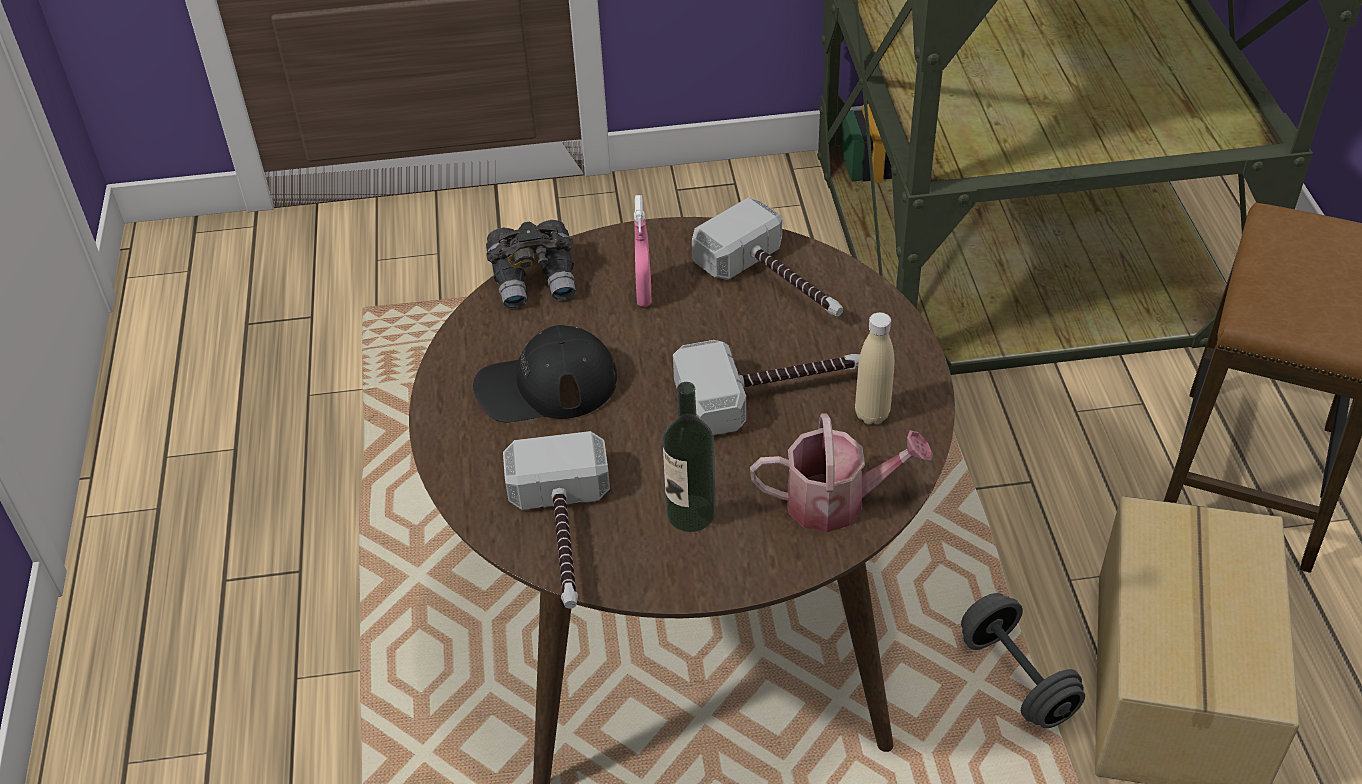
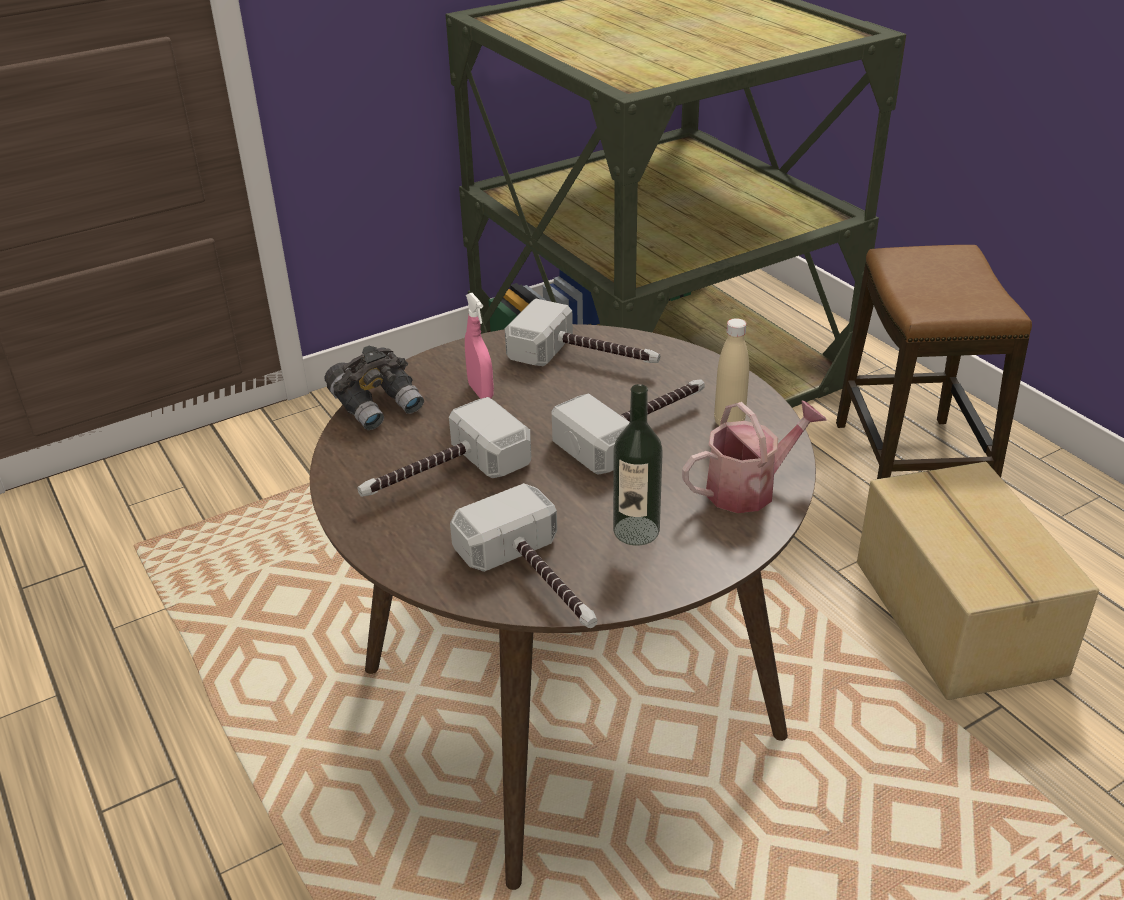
camera: 25 degrees left, 10 degrees down
black cap [473,325,617,422] -> hammer [357,397,531,497]
grey dumbbell [961,593,1085,728] -> none

